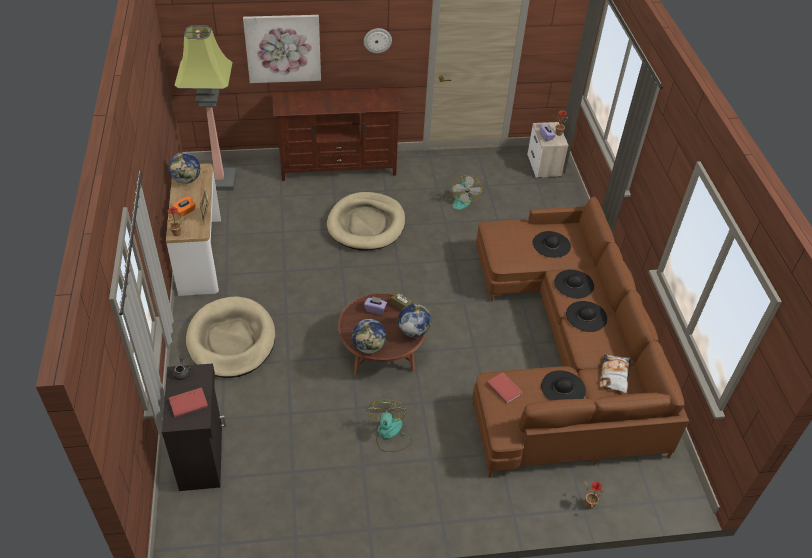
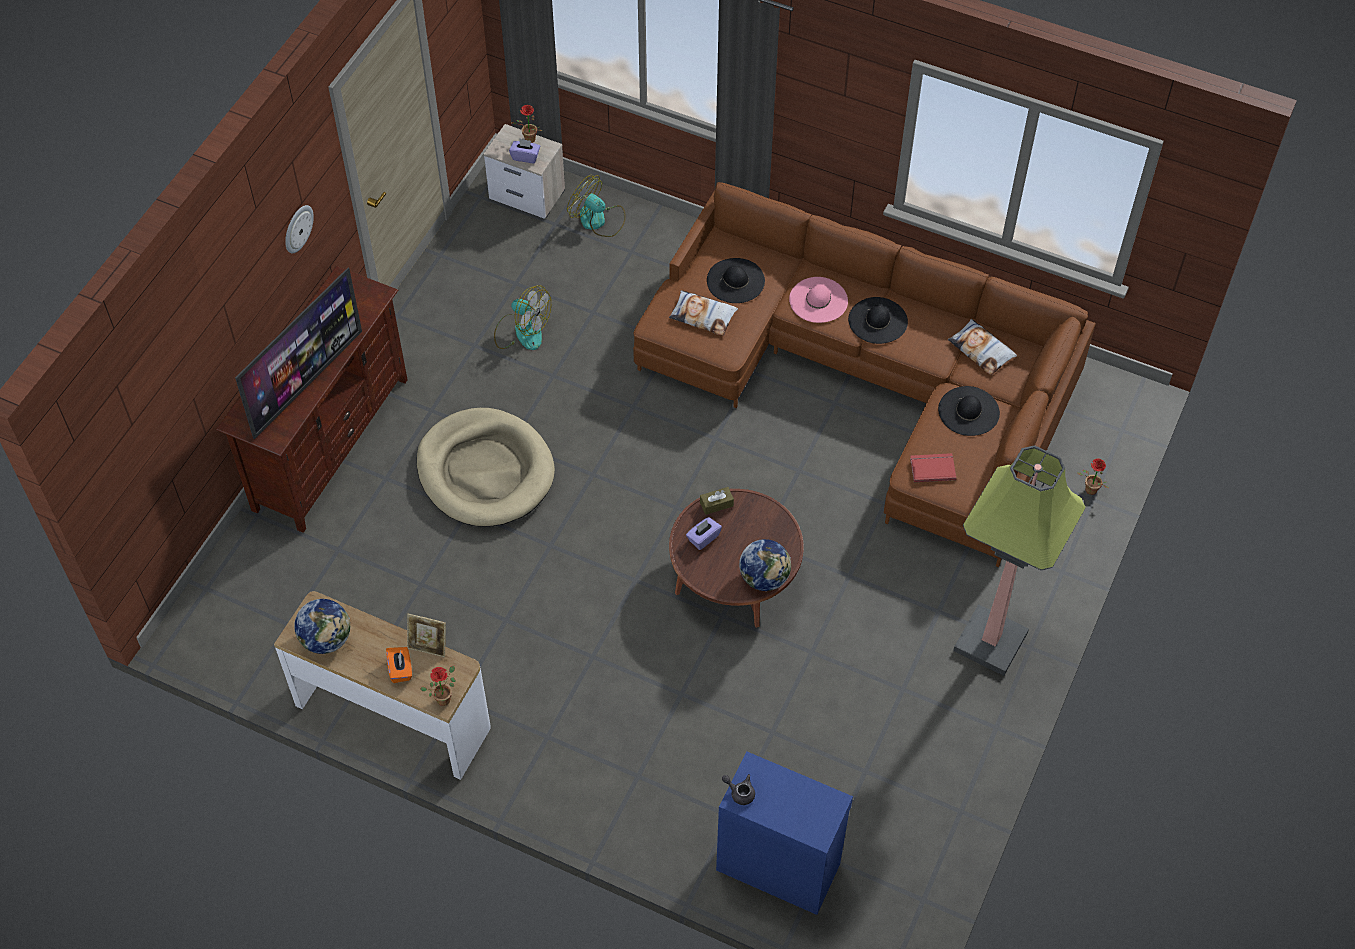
camera: 55 degrees left, 10 degrees up
black cabinet [162,364,226,491] -> blue cabinet [716,751,853,915]
red book [169,387,208,418] -> none
floor lamp [174,25,237,191] -> floor lamp moved to [953,445,1086,676]
beige dog bed [186,296,275,378] -> none
picture [243,15,321,83] -> none
fan [367,400,412,452] -> fan moved to [567,175,626,237]
globe [398,304,431,338] -> none
black hat [554,270,594,299] -> pink hat [789,277,848,323]
none -> television [235,268,362,440]
none -> pillow [669,290,738,336]

